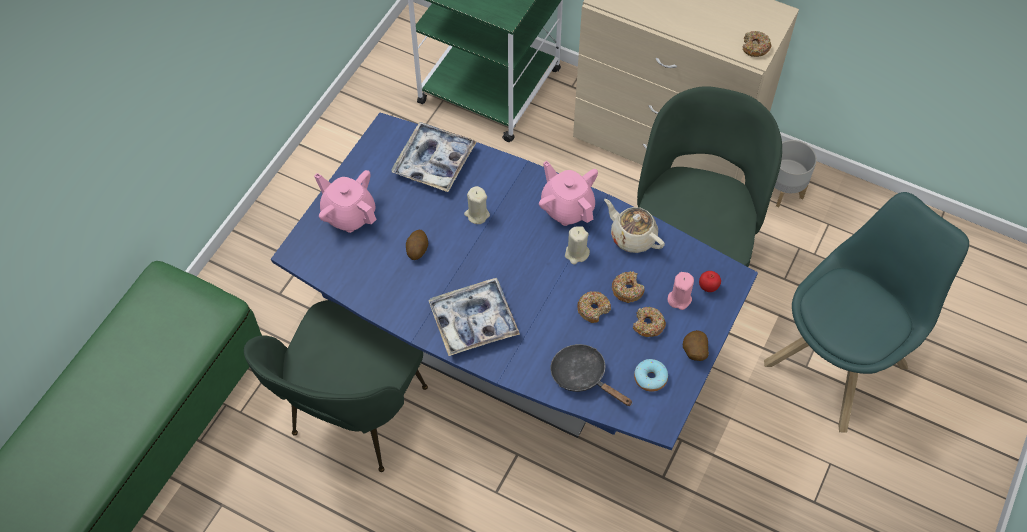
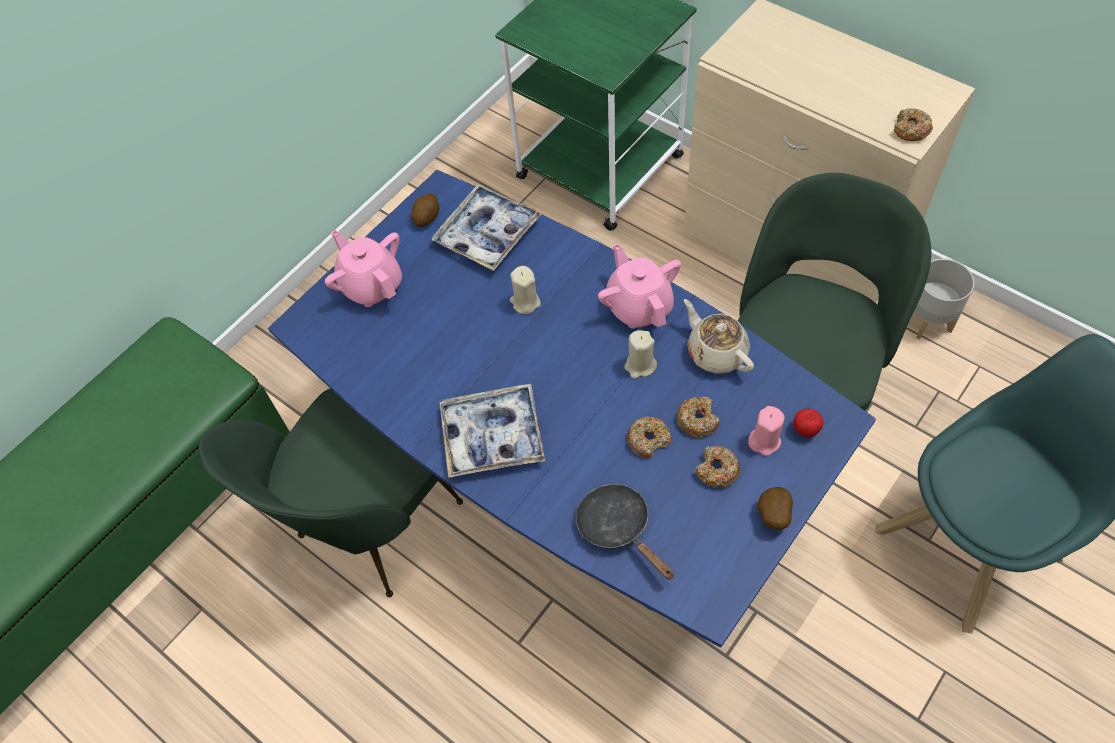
camera: 15 degrees right, 0 degrees up
potato [406,230,428,260] -> potato moved to [411,194,439,227]
donut [634,359,668,392] -> none

